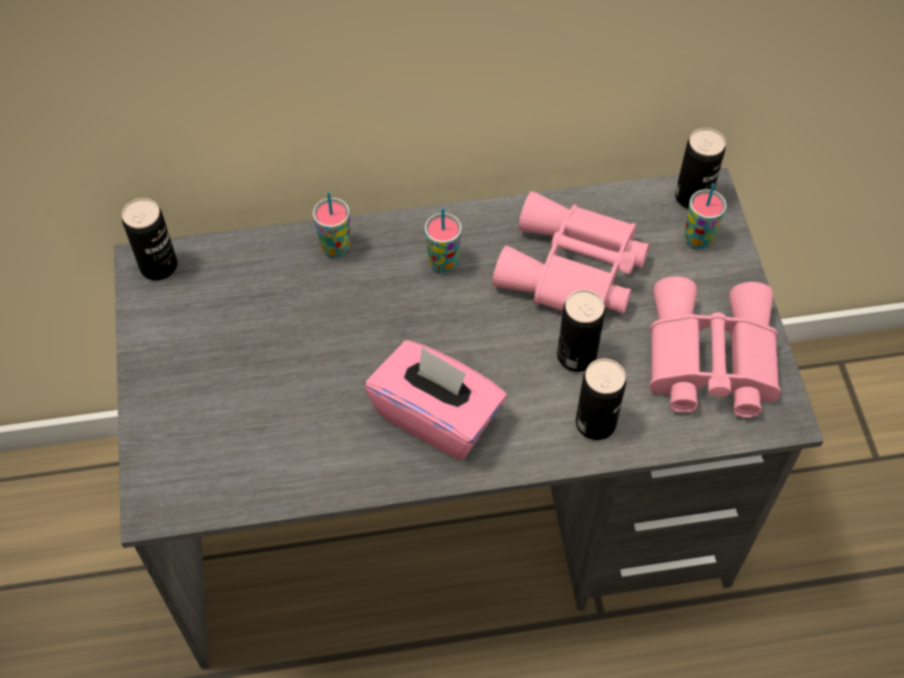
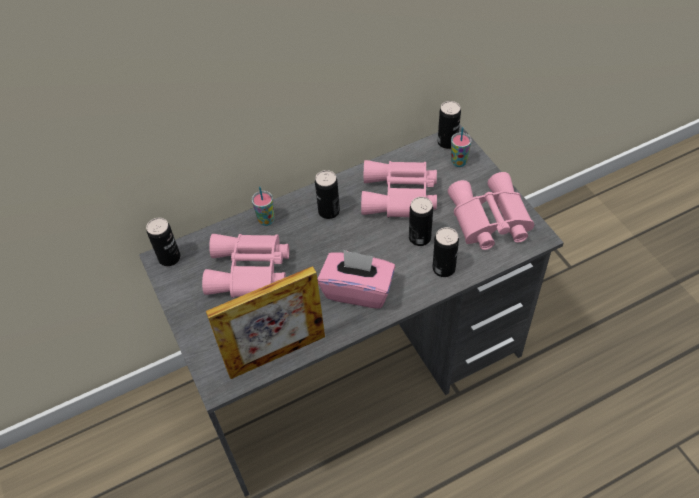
camera: 15 degrees left, 5 degrees down
cup [425,208,462,273] -> can [315,170,340,219]
none -> pink binoculars [202,234,289,298]
none -> picture frame [206,266,325,379]

